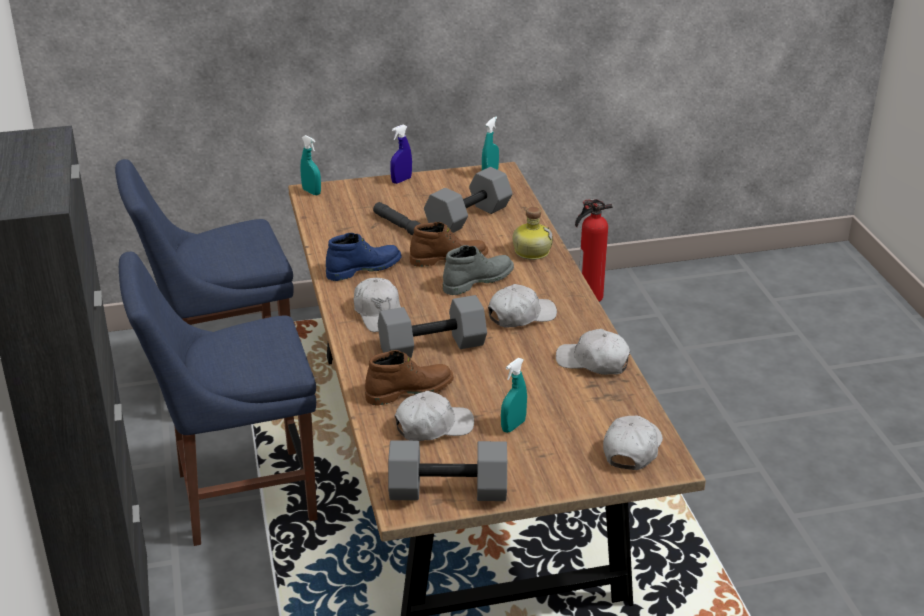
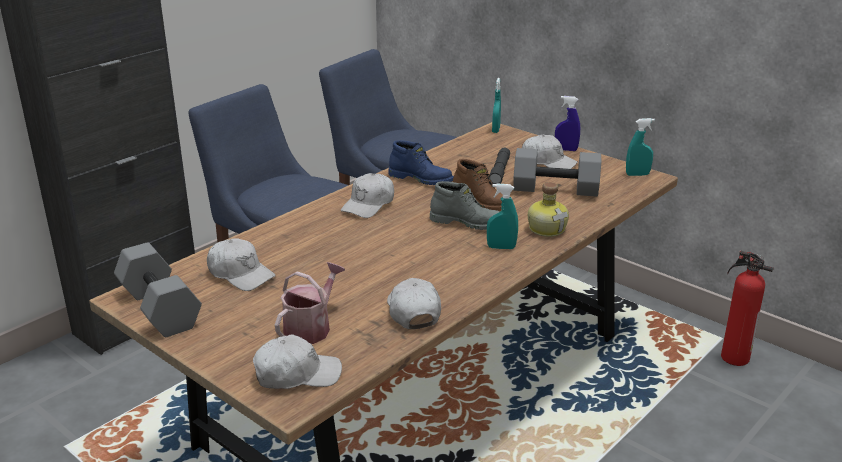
camera: 55 degrees right, 5 degrees down
brown boot [365,350,454,405] -> none
grey dumbbell [378,295,487,358] -> none
white cap [488,284,557,328] -> white cap moved to [522,134,578,169]
turquoise spray bottle [501,358,527,433] -> turquoise spray bottle moved to [487,183,518,249]
none -> watering can [275,262,345,344]

